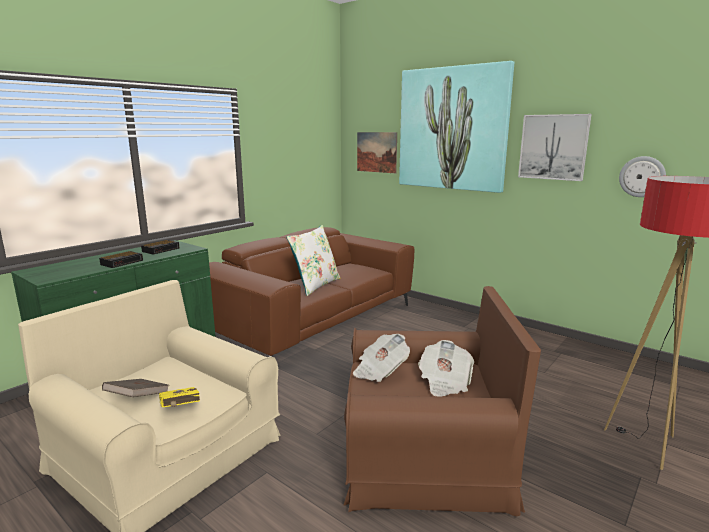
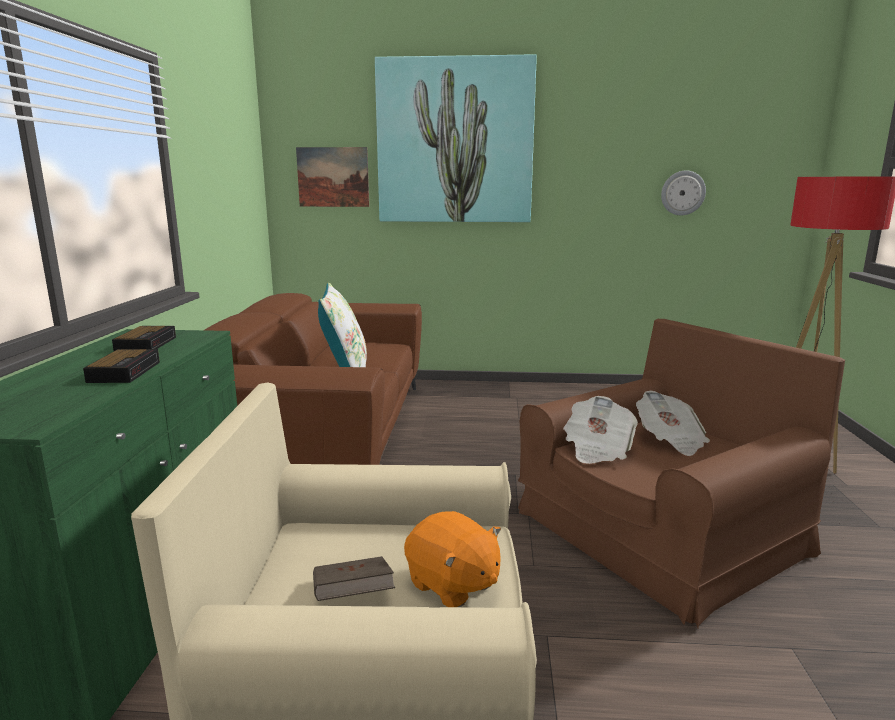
camera: 35 degrees left, 0 degrees up
yellow book [159,387,200,407] -> orange plush toy [404,511,501,607]
picture [518,114,592,181] -> none

